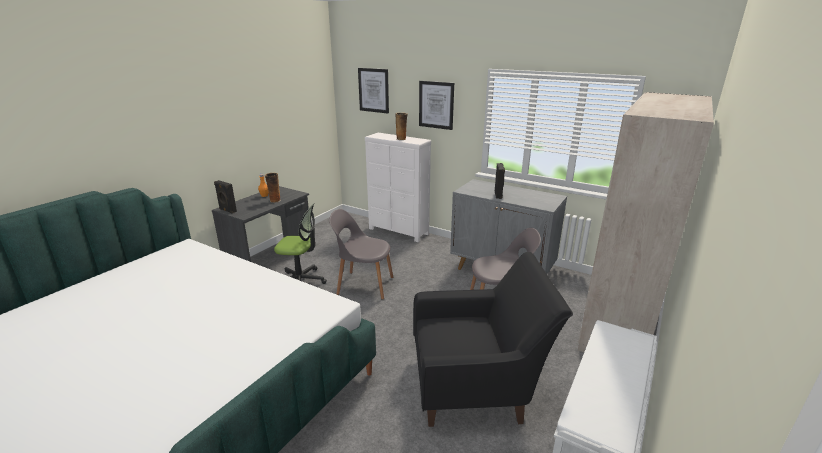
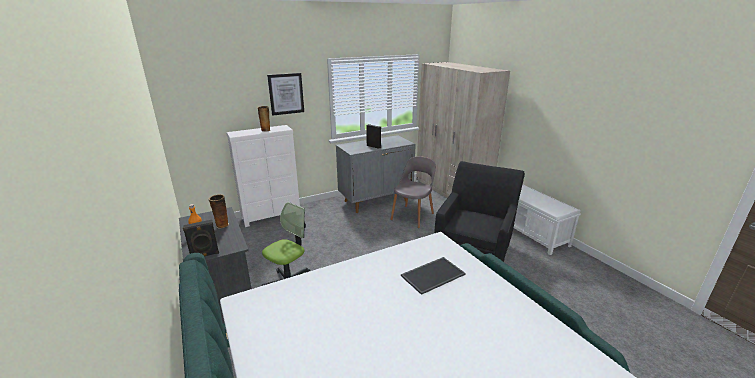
camera: 60 degrees left, 0 degrees up
grey chair [329,209,393,300] -> none
picture [358,68,389,114] -> none
none -> tray [401,257,466,295]

